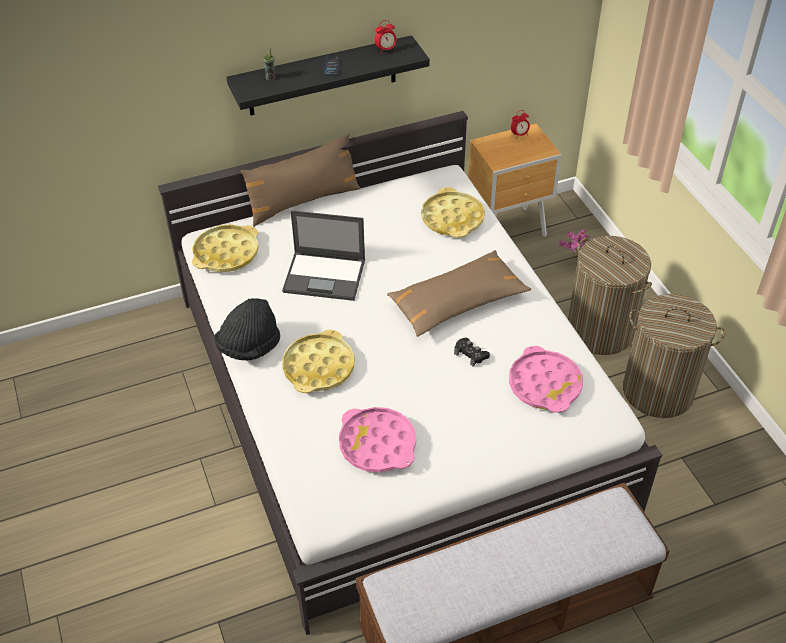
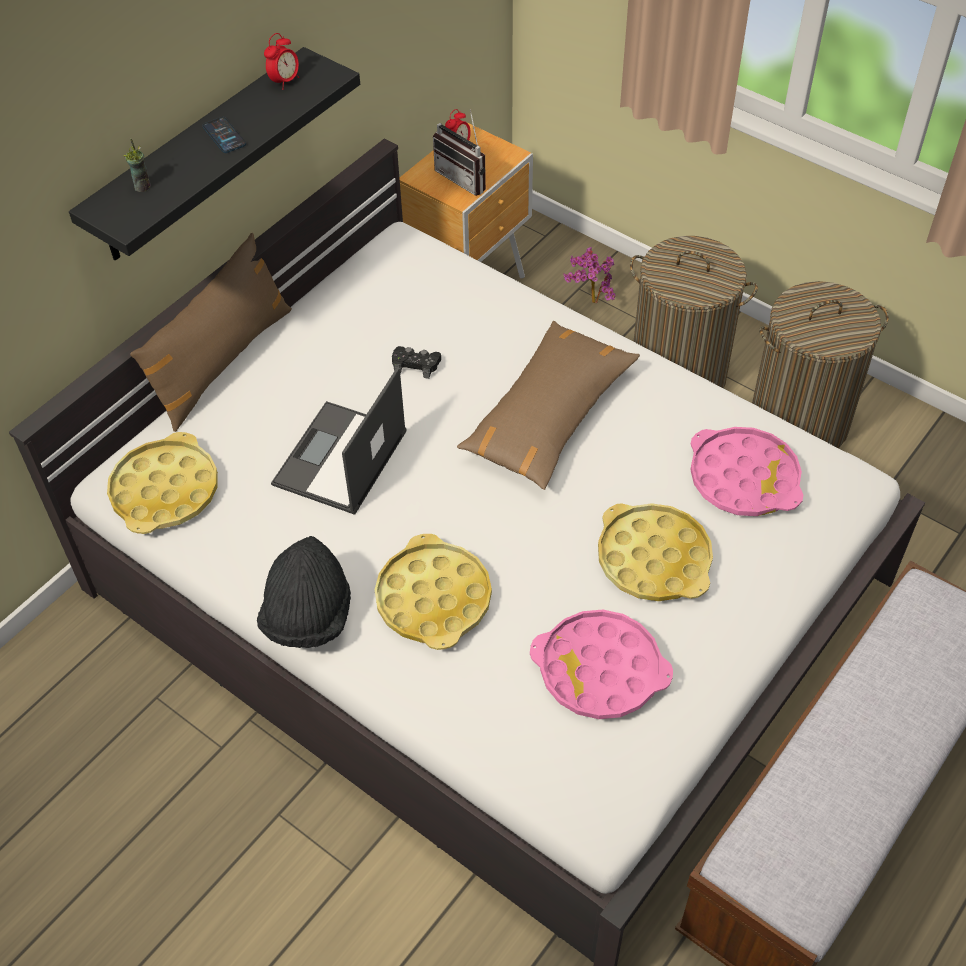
camera: 30 degrees left, 5 degrees up
laptop [282,210,365,301] -> laptop turned 135 degrees clockwise [271,367,406,515]
yellow tray [421,188,485,238] -> yellow tray moved to [598,503,713,601]
black game controller [454,338,490,367] -> black game controller moved to [392,346,441,379]
none -> radio [433,109,486,196]

